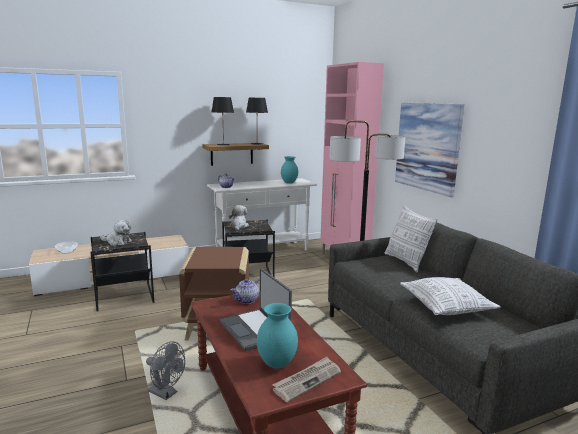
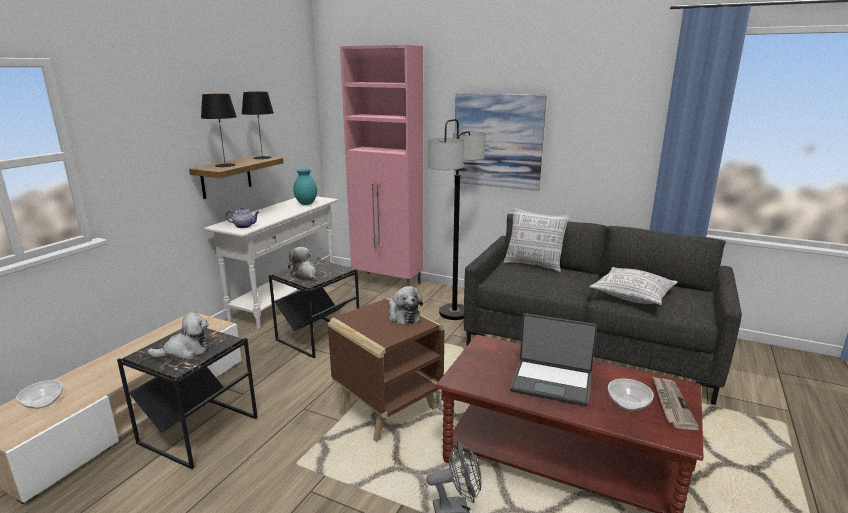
camera: 40 degrees left, 5 degrees up
teapot [231,279,260,304] -> none
turquoise vase [257,303,298,369] -> bowl [608,378,654,411]
none -> plush toy [389,286,423,325]

